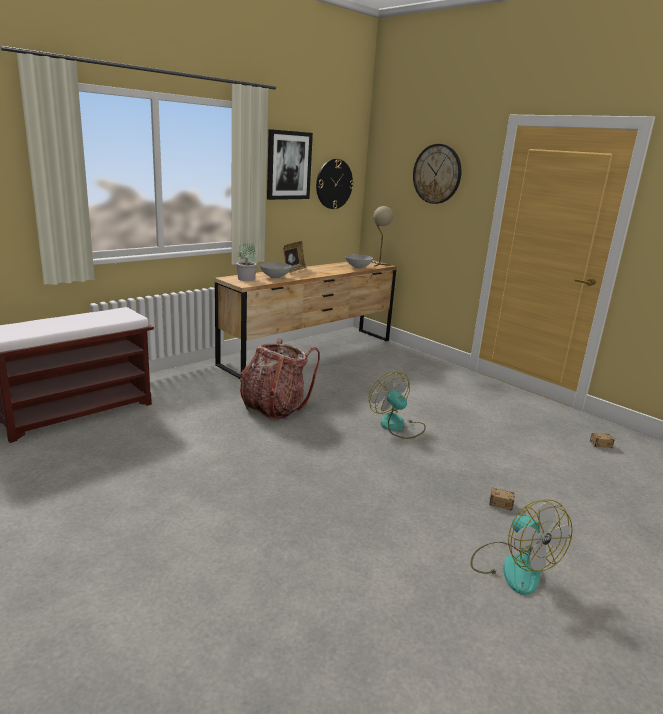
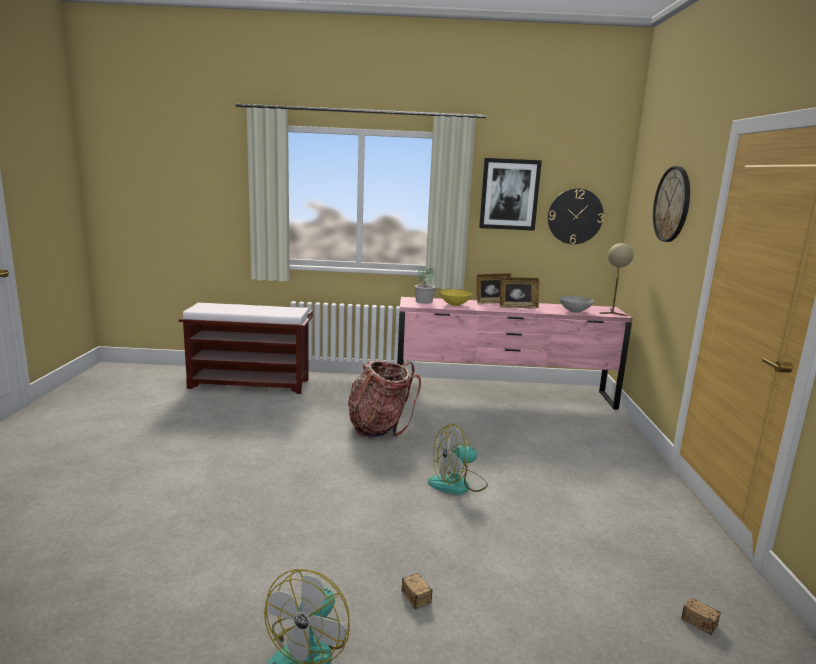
camera: 45 degrees right, 5 degrees down
brown dresser [215,260,397,379] -> pink dresser [397,297,633,410]
grey bowl [260,262,292,279] -> yellow bowl [439,289,472,306]
fan [369,372,426,439] -> fan turned 120 degrees counterclockwise [428,424,488,495]
none -> picture frame [500,277,539,308]

